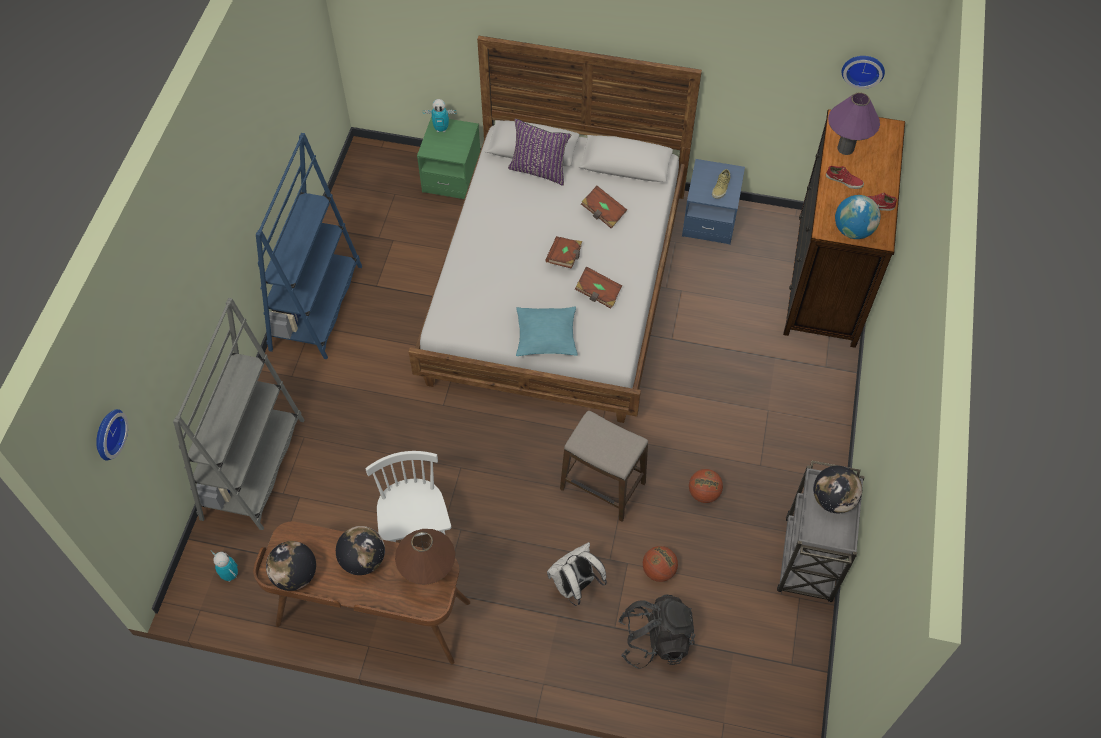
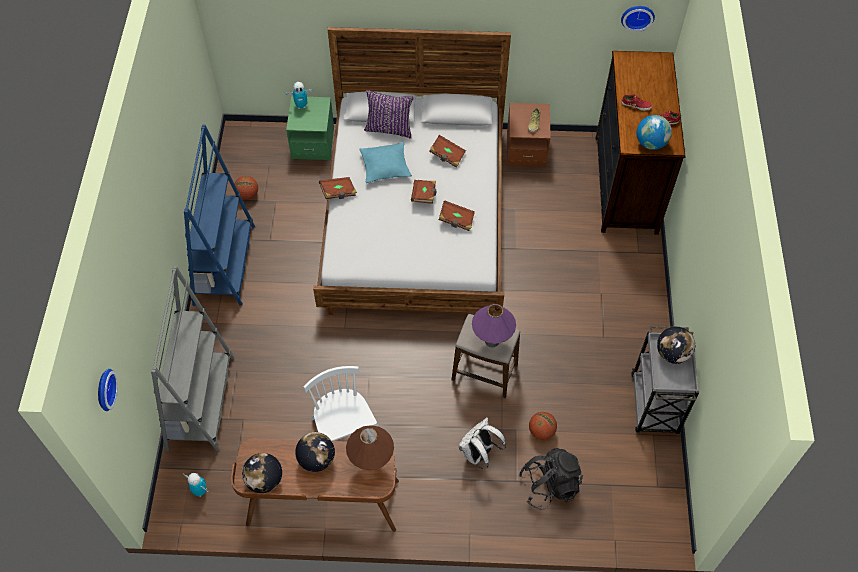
camera: 10 degrees left, 0 degrees up
turquoise pillow [516,307,578,356] -> turquoise pillow moved to [359,142,412,183]
blue nightstand [682,159,745,245] -> brown nightstand [507,103,551,167]
basketball [689,469,723,503] -> basketball moved to [234,176,258,200]
purple table lamp [828,92,880,155] -> purple table lamp moved to [472,304,516,347]
none -> brown book [319,177,357,199]

